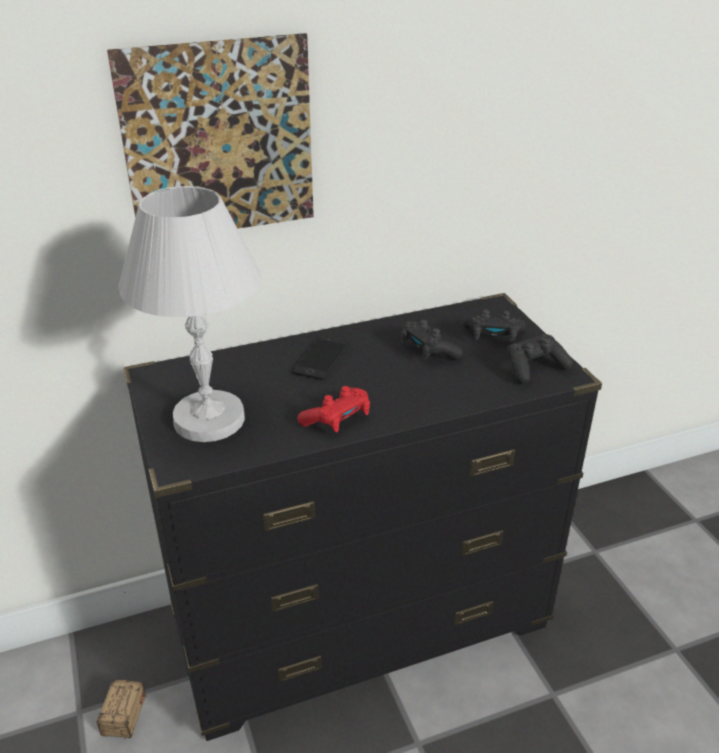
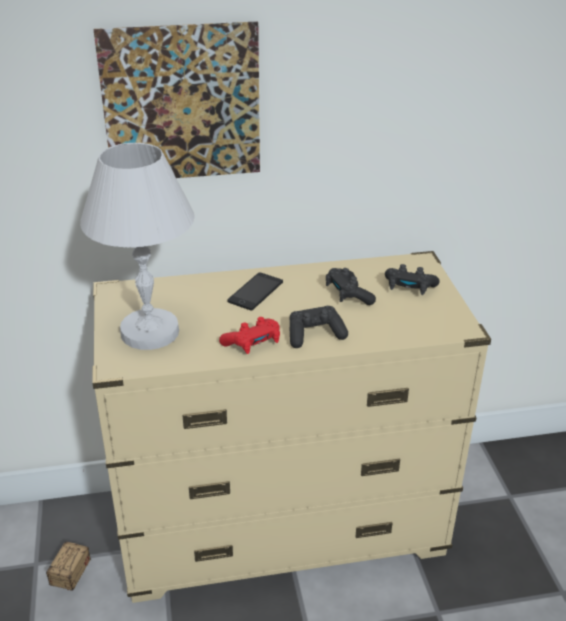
camera: 10 degrees right, 0 degrees up
black dresser [123,293,602,741] -> beige dresser [92,251,491,603]
black game controller [506,334,573,384] -> black game controller moved to [290,306,348,348]

